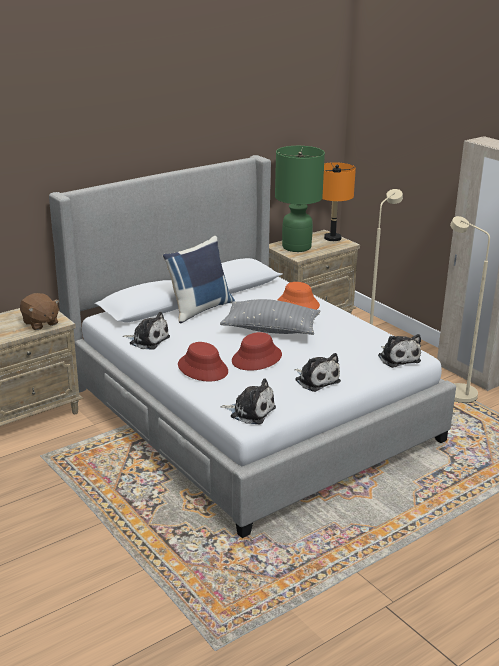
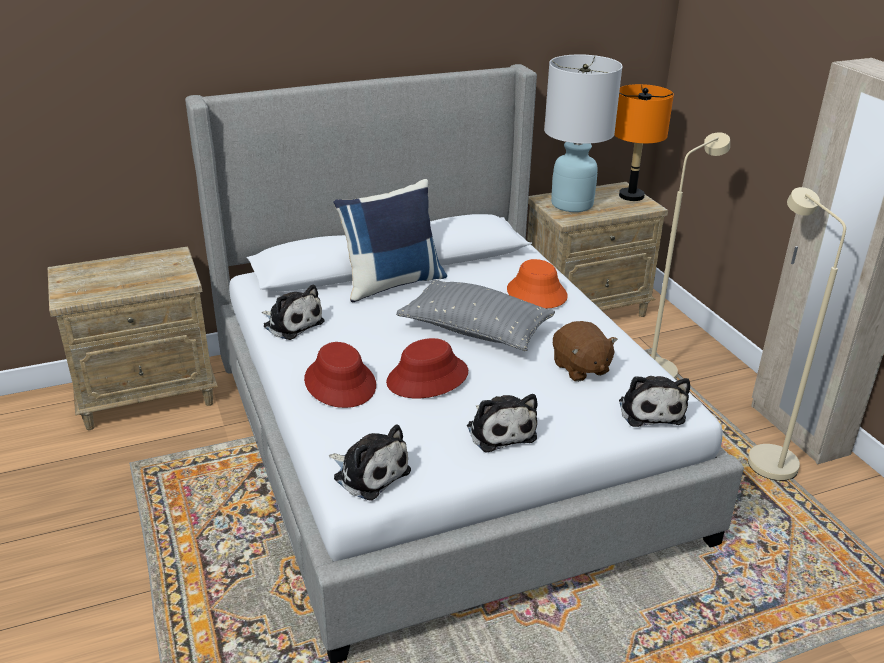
camera: 15 degrees right, 5 degrees up
brown plush toy [20,293,59,330] -> brown plush toy moved to [553,321,618,382]
green table lamp [275,146,325,252] -> white table lamp [544,54,623,212]

